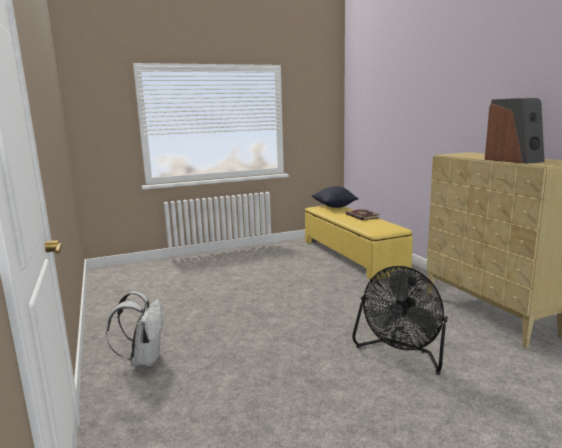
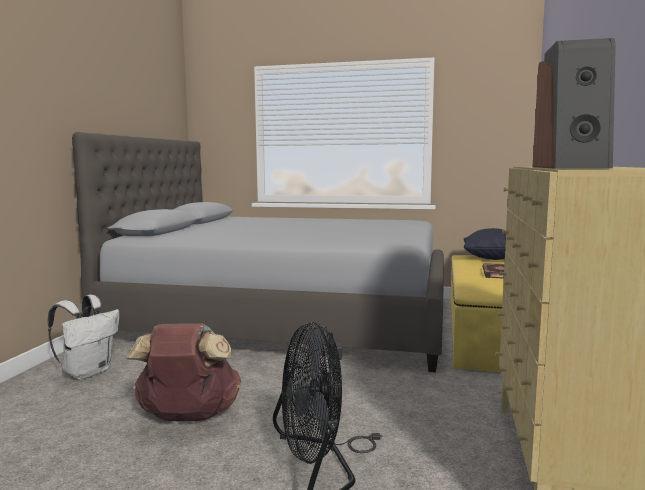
camera: 35 degrees right, 5 degrees down
none -> grey bed [72,132,444,372]
none -> brown backpack [126,323,241,422]

